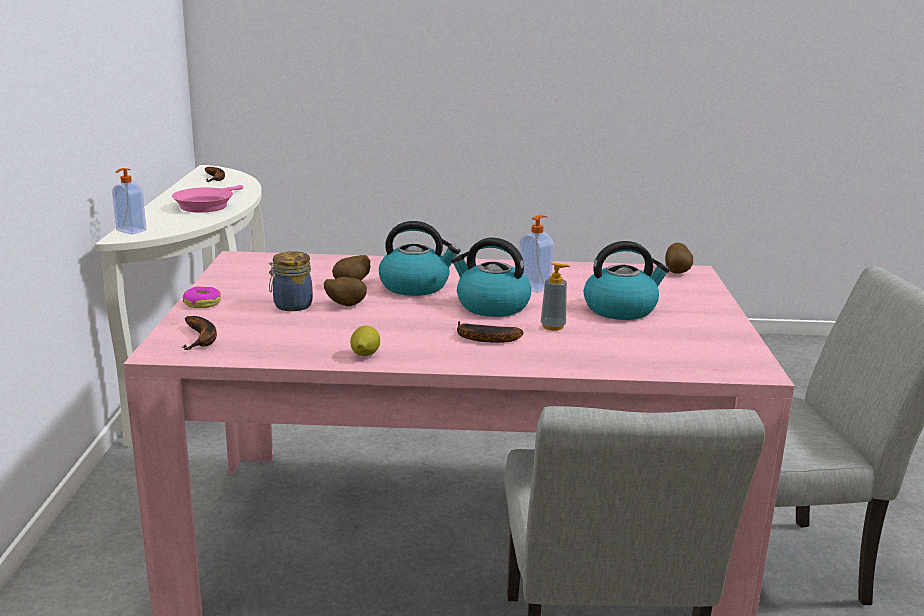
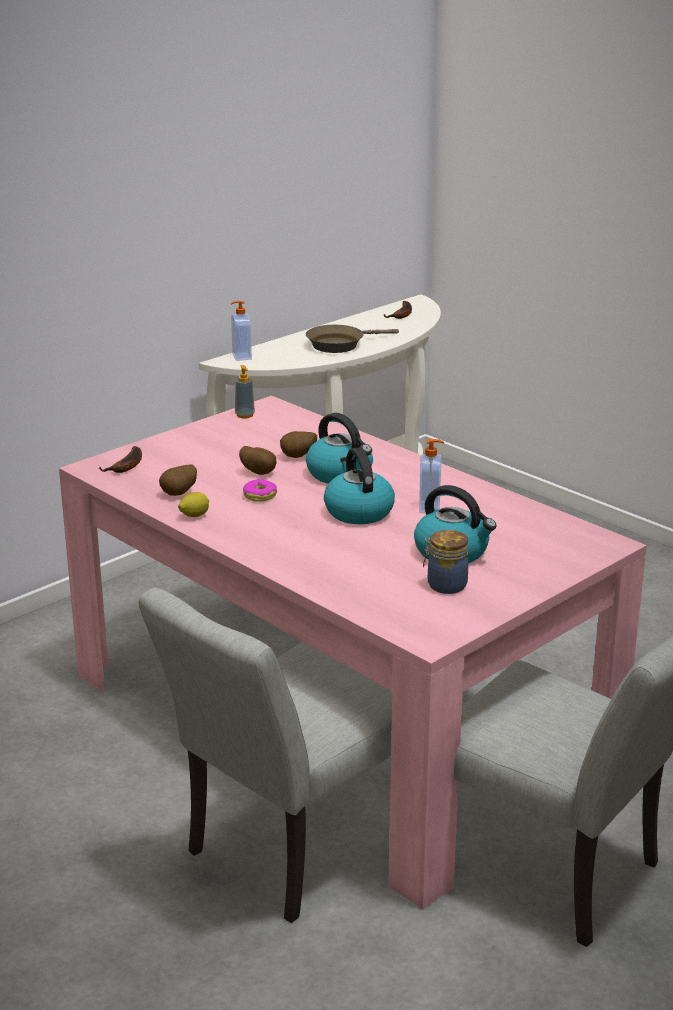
camera: 45 degrees right, 5 degrees up
pink frying pan [172,185,243,212] -> brown frying pan [306,325,399,353]
donut [183,286,221,308] -> donut moved to [243,479,277,502]
jar [269,251,313,311] -> jar moved to [423,530,468,594]
banana [457,321,524,343] -> none
soap dispenser [541,262,570,331] -> soap dispenser moved to [235,365,255,419]
potato [665,243,693,274] -> potato moved to [159,464,197,496]

